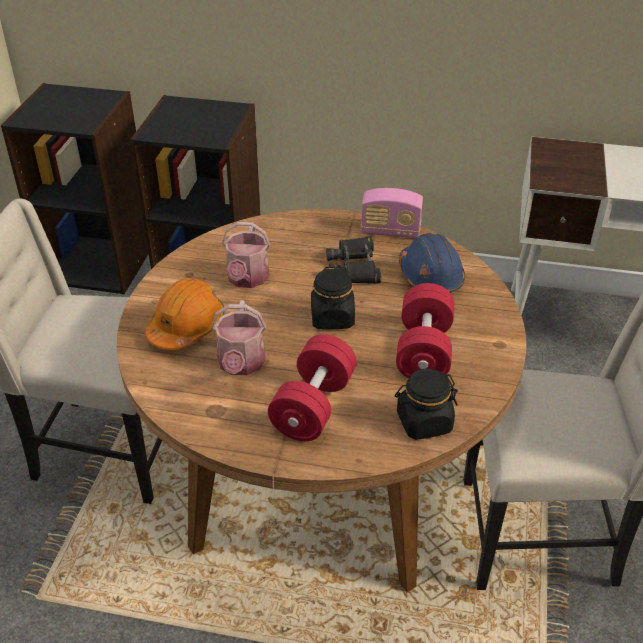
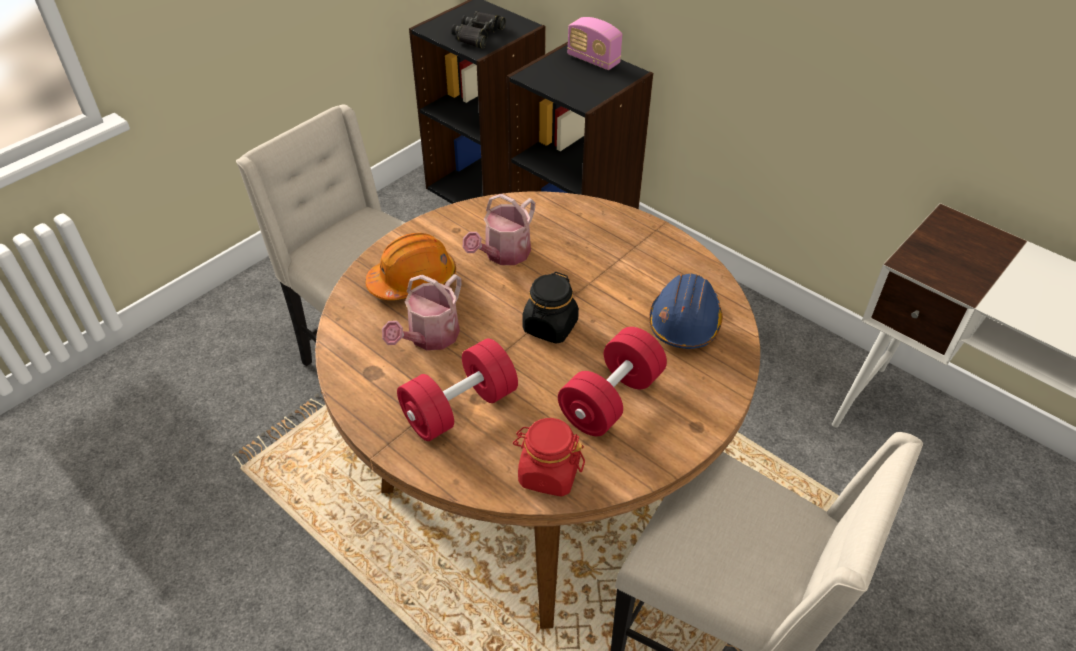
camera: 30 degrees right, 5 degrees up
black binoculars [326,237,381,284] -> black binoculars moved to [451,11,506,49]
radio [361,188,423,238] -> radio moved to [567,17,622,70]
black jar [395,369,458,440] -> red jar [513,418,585,497]

